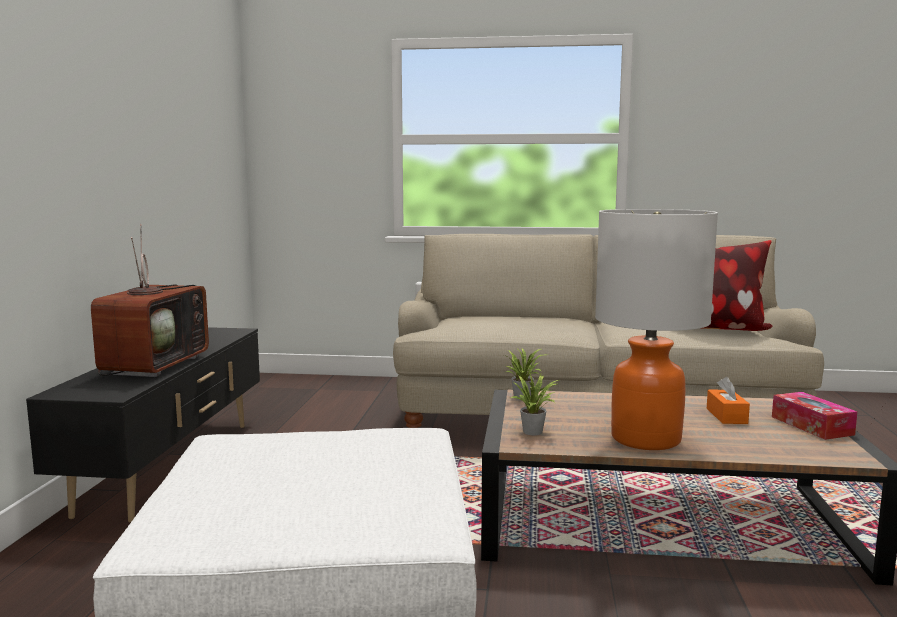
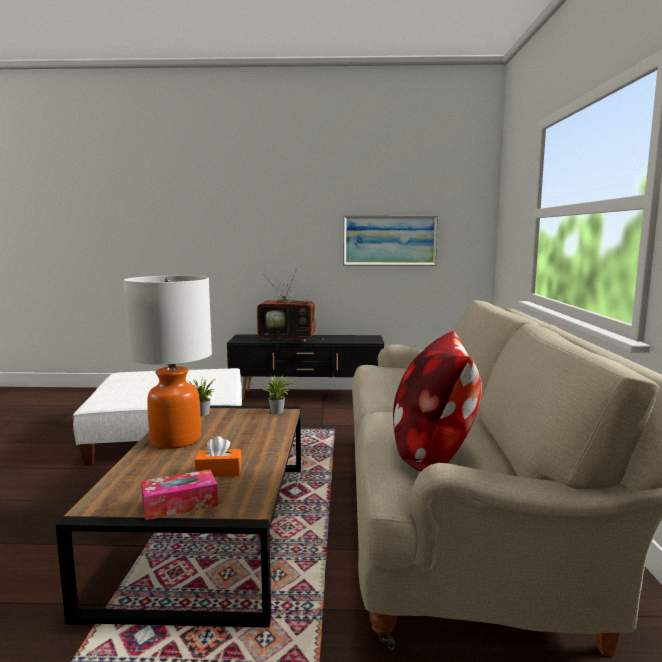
camera: 85 degrees right, 0 degrees up
none -> picture [343,215,438,266]

